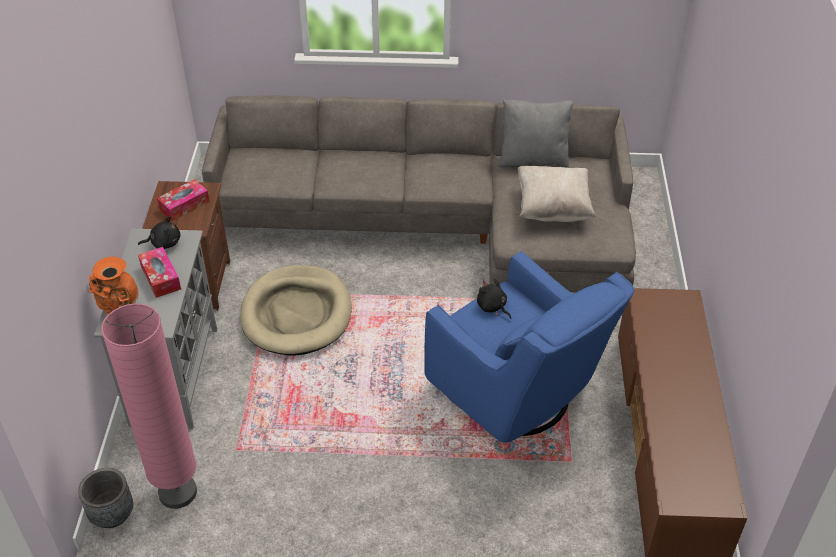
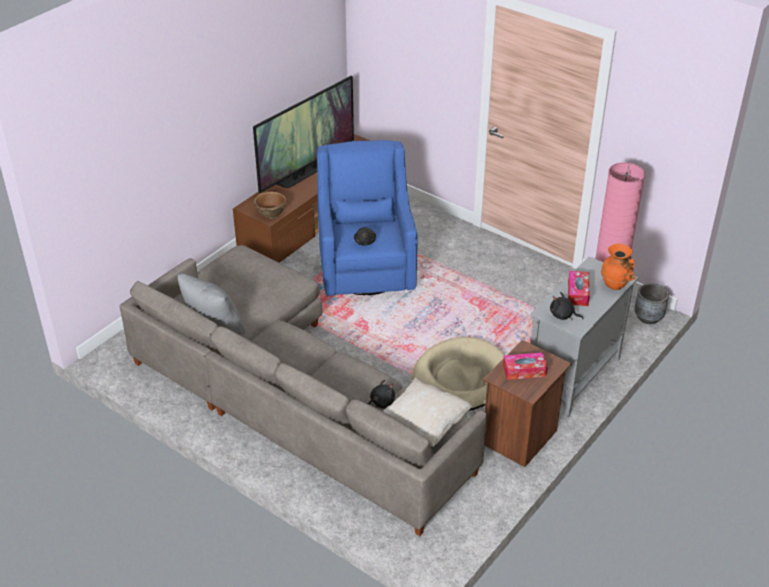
camera: 145 degrees left, 5 degrees down
beige pillow [517,166,596,222] -> beige pillow moved to [383,377,473,447]
none -> television [253,76,354,193]
none -> brown bowl [254,192,286,219]
none -> black plush toy [367,380,395,409]

